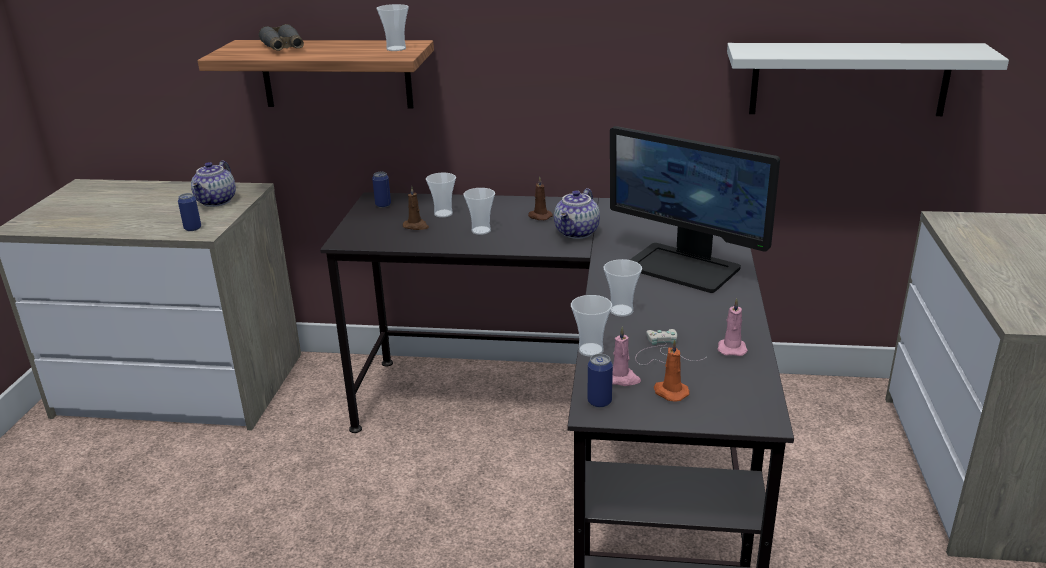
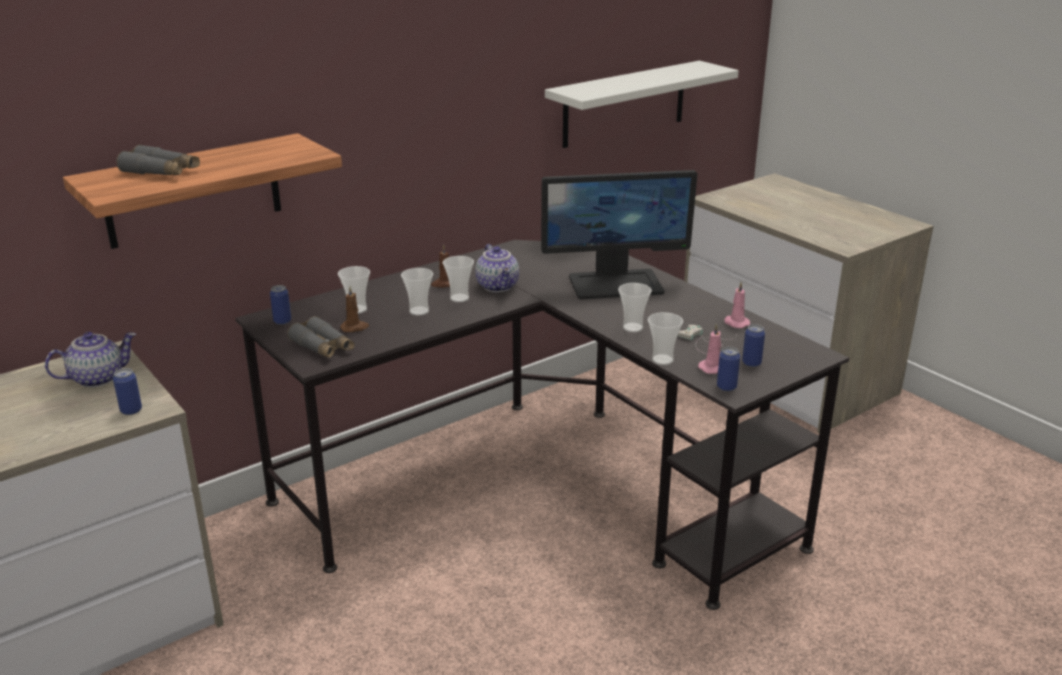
camera: 45 degrees left, 0 degrees up
teapot [191,161,236,207] -> teapot turned 90 degrees counterclockwise [45,332,136,387]
cup [376,4,409,51] -> cup moved to [443,256,474,302]
orange candle [654,339,690,402] -> can [742,324,765,367]
none -> grey binoculars [287,316,354,358]

